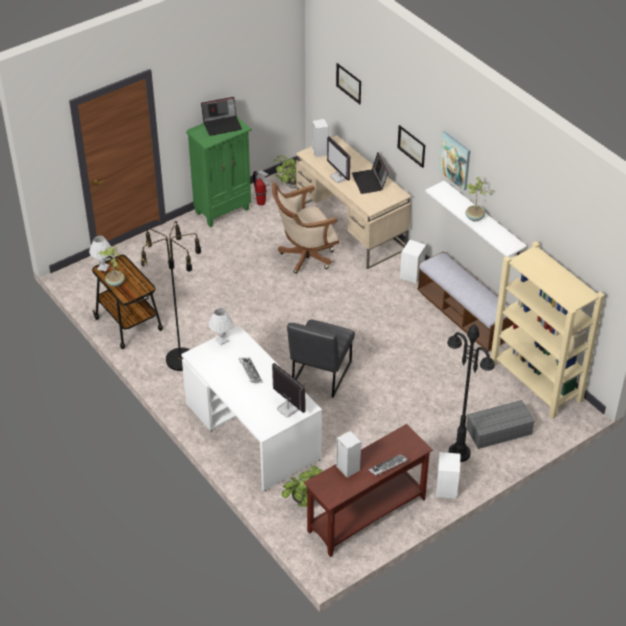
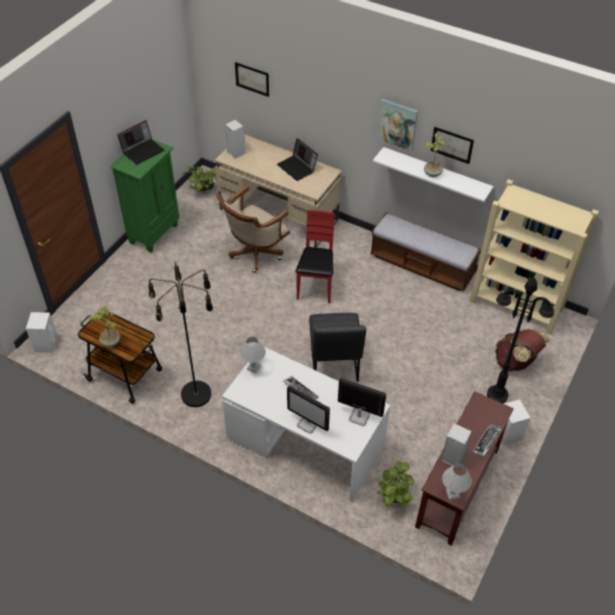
camera: 25 degrees left, 5 degrees up
white table lamp [89,236,112,271] -> white table lamp moved to [442,464,472,500]
fire extinguisher [253,170,269,206] -> none
monitor [327,136,350,183] -> monitor moved to [287,386,330,434]
picture [397,125,425,168] -> picture moved to [431,127,474,164]
white speaker [400,240,426,283] -> white speaker moved to [26,312,58,353]
grey storage box [466,400,535,449] -> brown backpack [495,329,550,371]
none -> red chair [295,210,335,303]

